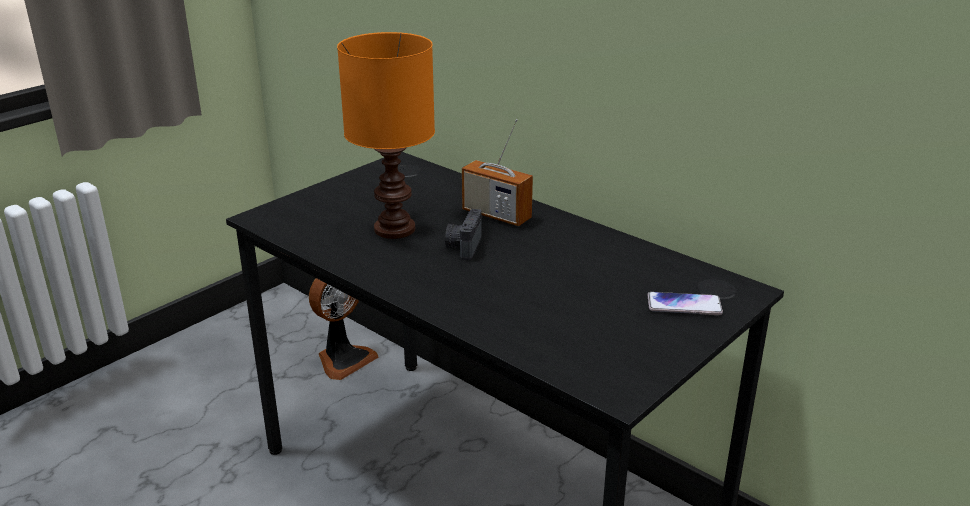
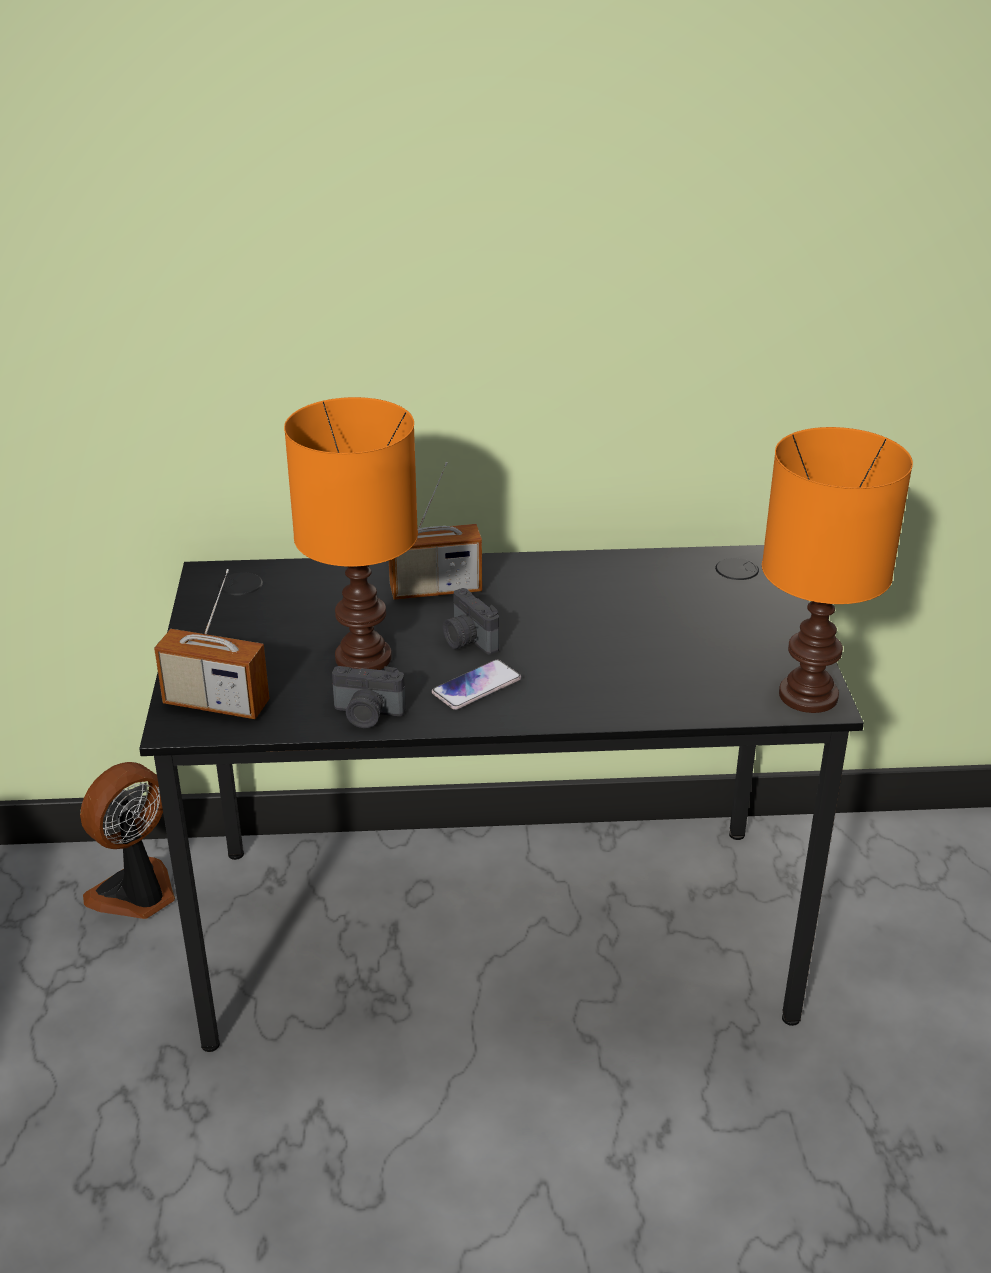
camera: 45 degrees left, 5 degrees up
fan [309,278,379,380] -> fan turned 135 degrees counterclockwise [80,762,175,919]
phone [648,292,723,315] -> phone moved to [432,660,521,710]
none -> radio [154,569,269,719]
none -> camera [332,666,406,728]
none -> orange table lamp [762,427,913,713]

